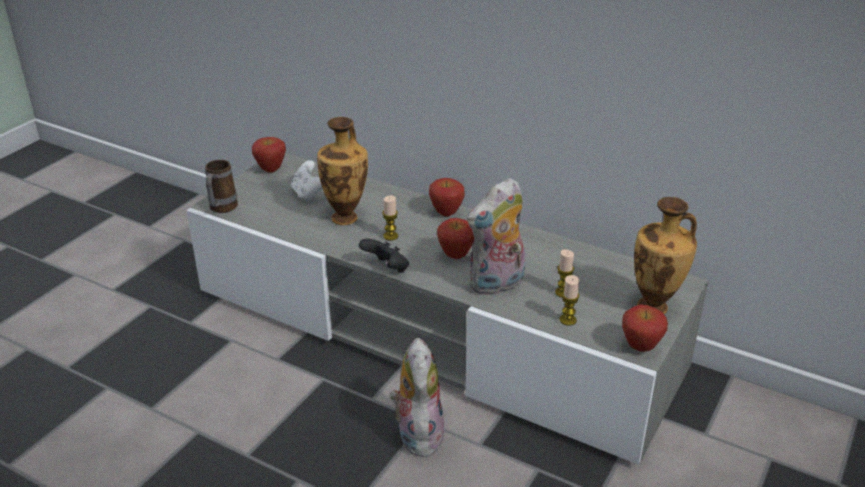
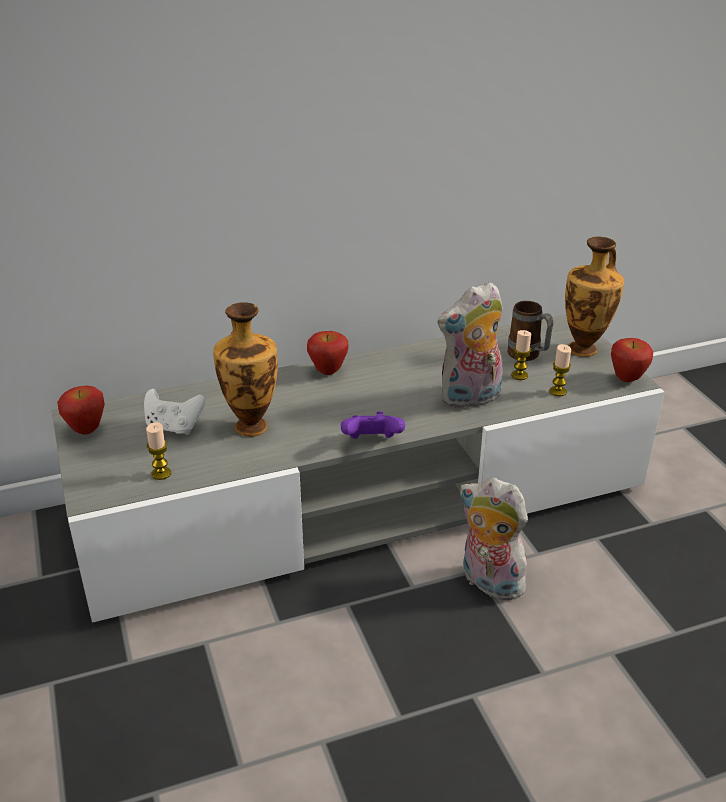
camera: 50 degrees left, 0 degrees up
mug [205,160,238,213] -> mug moved to [507,301,554,361]
black game controller [359,239,409,273] -> purple game controller [341,411,405,439]
candle [382,196,398,241] -> candle moved to [146,422,171,480]
apple [437,218,474,259] -> none
plush toy [467,178,525,296] -> plush toy turned 60 degrees clockwise [438,281,503,410]

